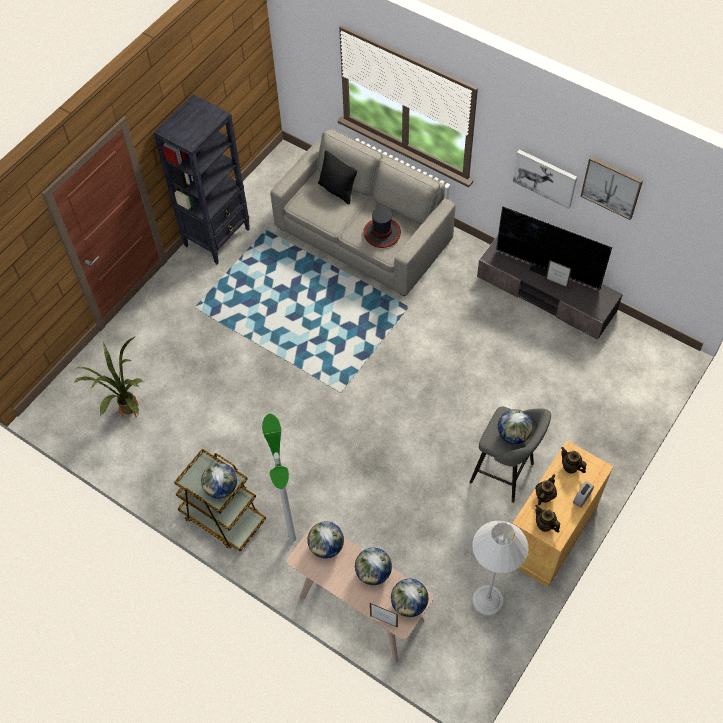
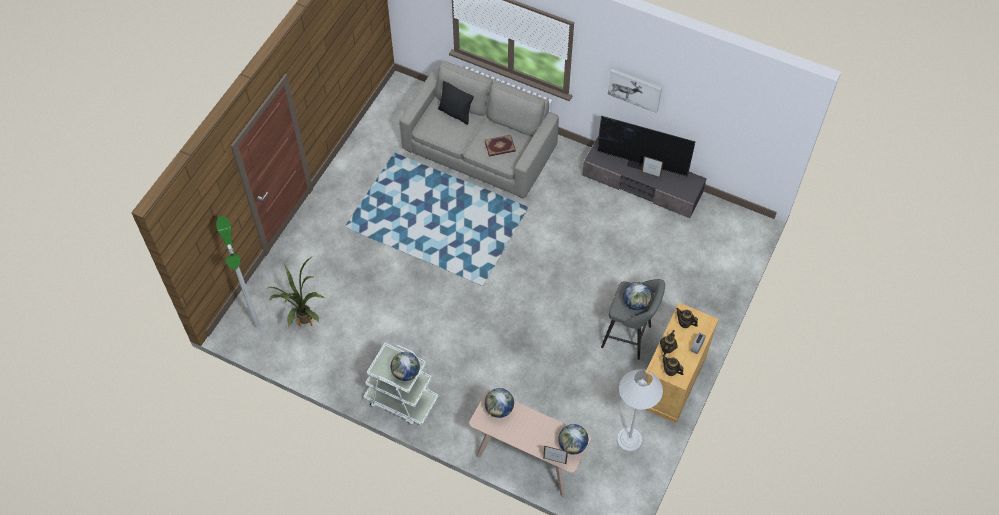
camera: 10 degrees left, 0 degrees up
black bookcase [153,94,250,264] -> none
brown cart [174,448,266,552] -> white cart [363,343,439,425]
floor lamp [262,414,296,542] -> floor lamp moved to [216,216,260,328]
globe [355,548,392,585] -> none
hat [363,207,401,248] -> book [485,135,516,156]
picture [581,156,643,220] -> none

